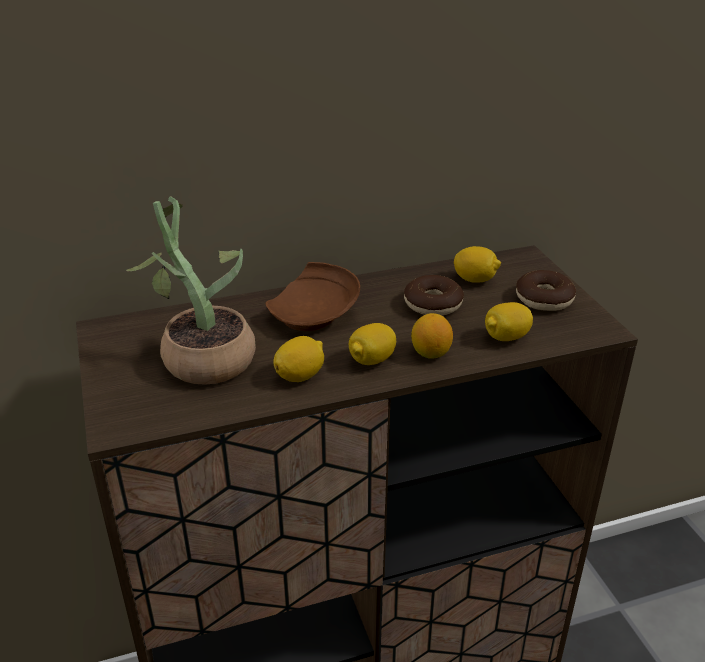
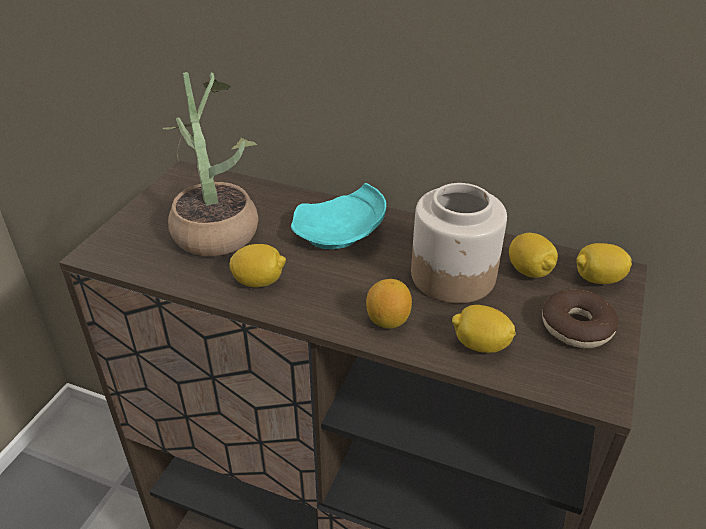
camera: 40 degrees right, 5 degrees up
brown plate [265,262,360,331] -> turquoise plate [291,183,386,249]
lemon [349,323,396,365] -> lemon moved to [576,243,632,284]
donut [404,275,464,316] -> jar [411,183,507,303]

